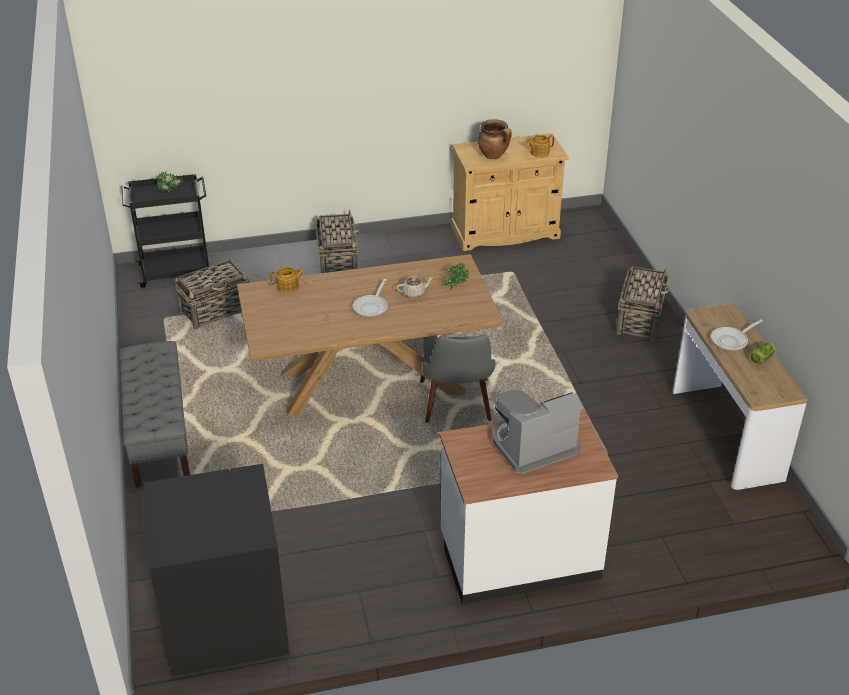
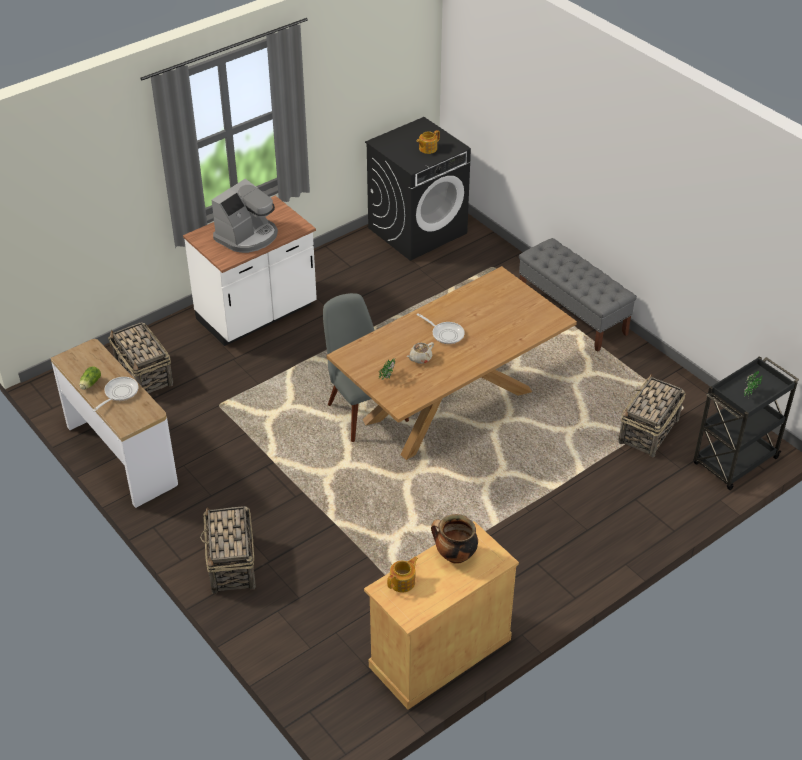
camera: 155 degrees right, 5 degrees up
teapot [270,267,305,294] -> teapot moved to [416,130,440,154]
basket [316,210,359,273] -> basket moved to [108,322,173,393]
frying pan [353,279,388,317] -> frying pan turned 135 degrees clockwise [417,313,465,344]

